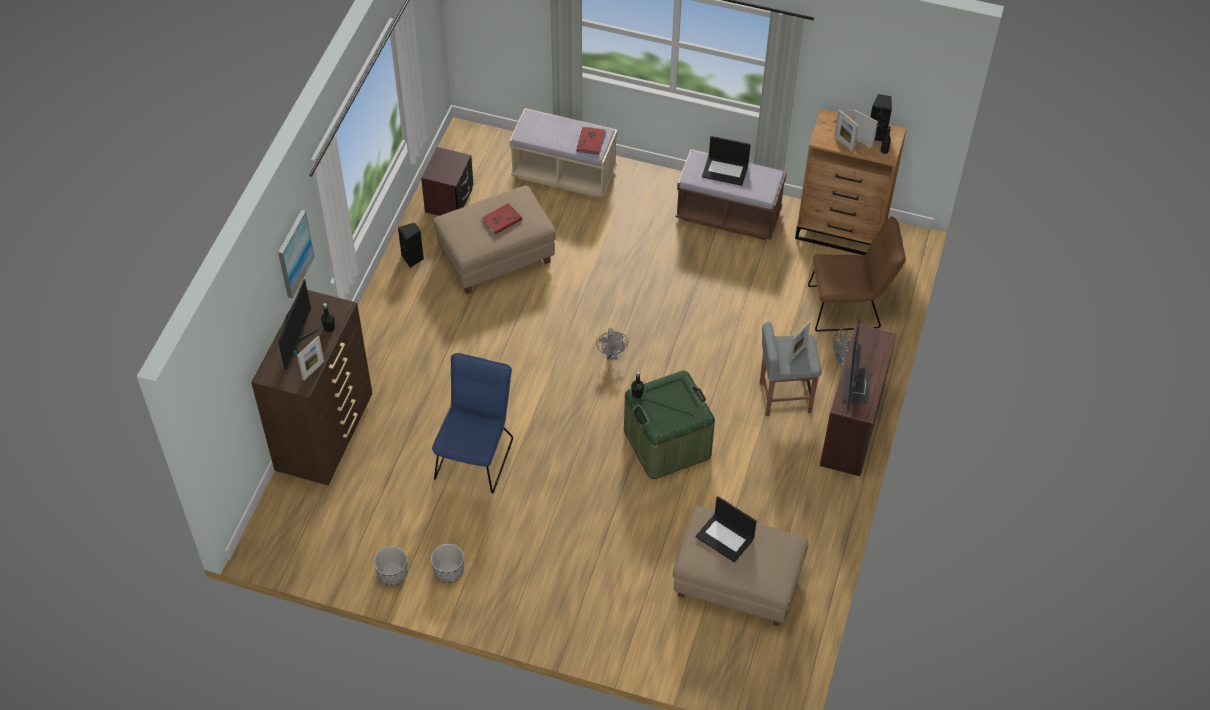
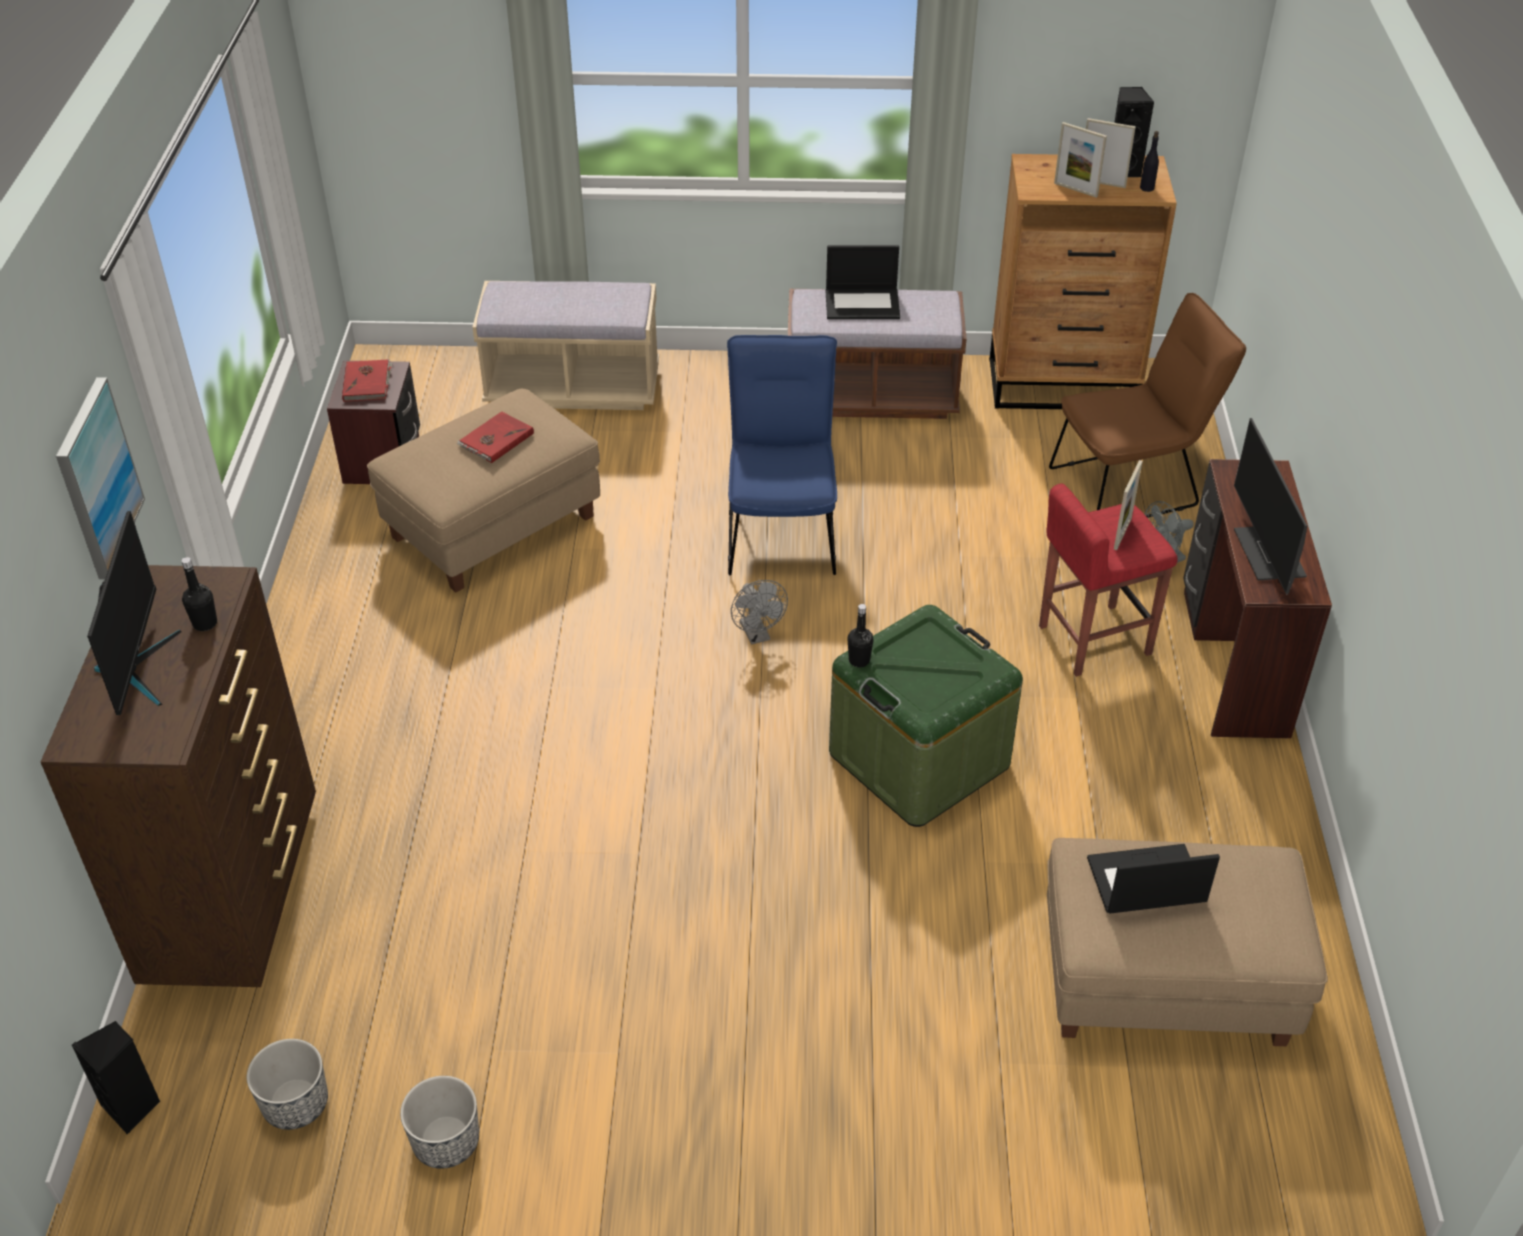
camera: 15 degrees left, 10 degrees down
picture frame [297,336,324,381] -> none
black speaker [398,223,424,268] -> black speaker moved to [72,1021,160,1134]
planter [431,544,464,583] -> planter moved to [247,1039,328,1130]
blue chair [432,353,513,494] -> blue chair moved to [727,335,837,575]
red book [577,127,607,155] -> red book moved to [342,359,393,402]
laptop [695,496,757,563] -> laptop turned 150 degrees clockwise [1087,844,1220,914]
grey stool [760,322,821,416] -> red stool [1039,483,1178,677]

